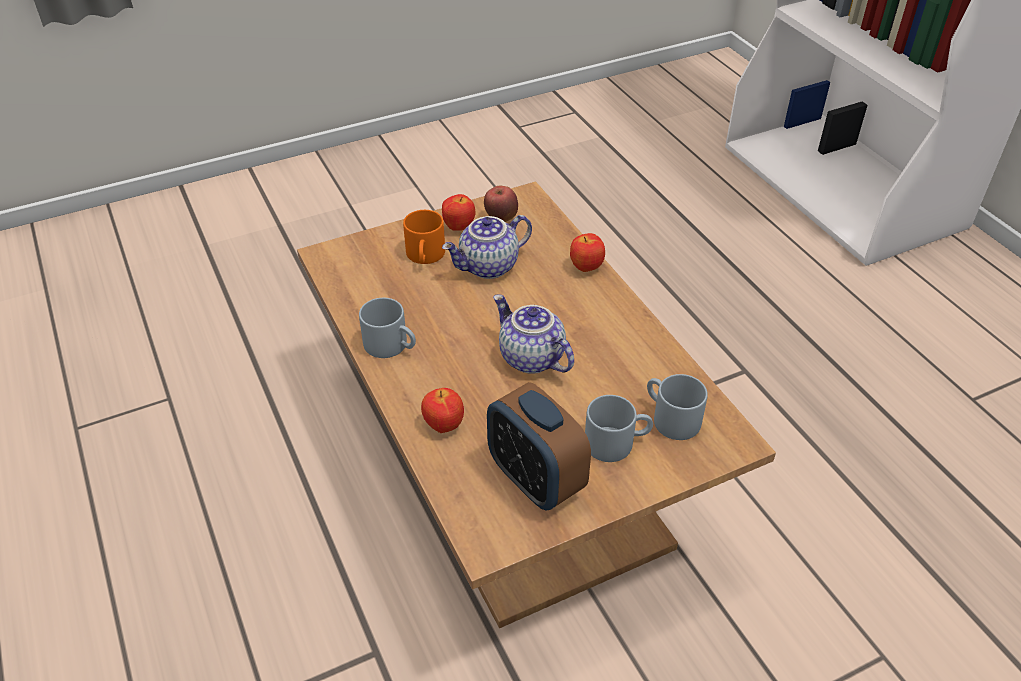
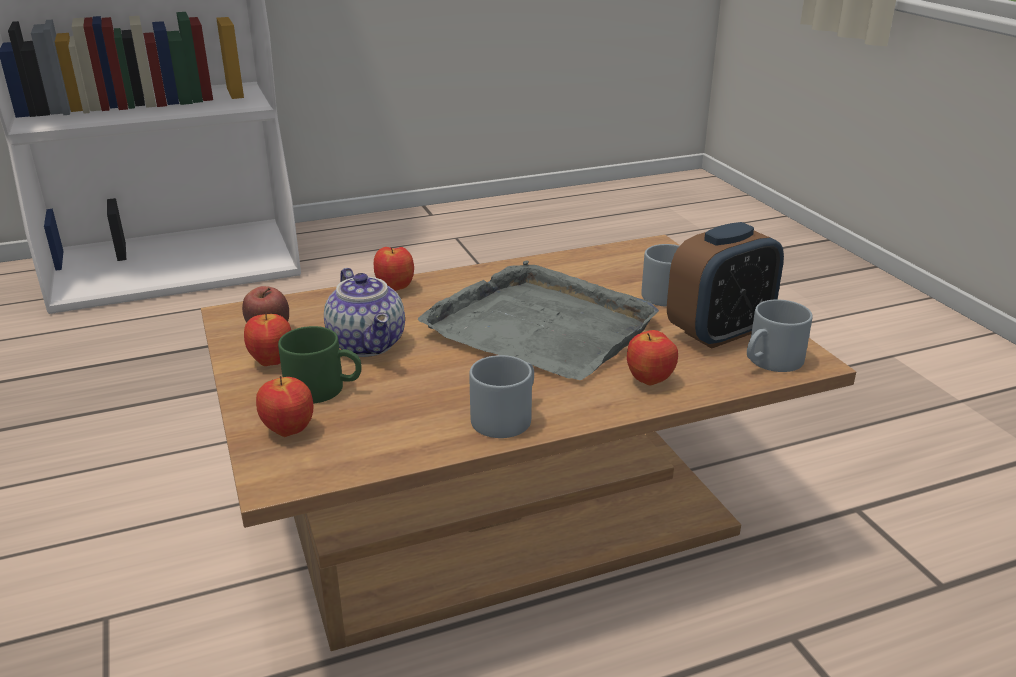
camera: 85 degrees left, 15 degrees down
orange mug [403,210,445,264] -> green mug [278,326,362,404]
teapot [493,294,574,374] -> grey tray [418,260,659,380]
grey mug [647,374,708,440] -> grey mug moved to [747,299,813,372]
none -> apple [256,376,313,437]

